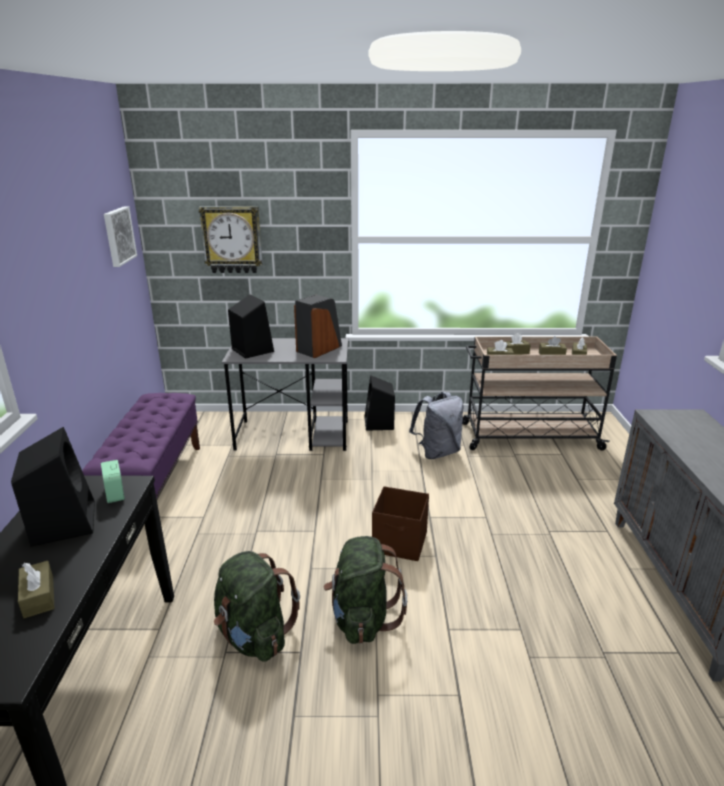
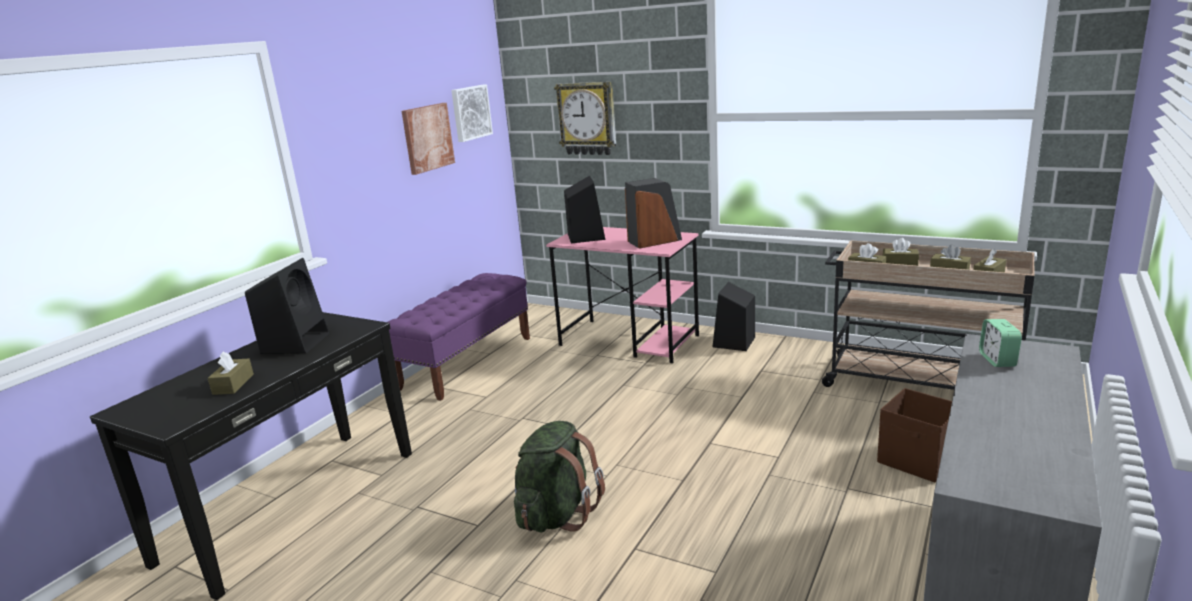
camera: 30 degrees right, 5 degrees down
alarm clock [101,460,125,503] -> alarm clock moved to [979,319,1022,367]
green backpack [214,551,300,662] -> none
grey desk [222,338,348,451] -> pink desk [546,227,699,363]
brown storage box [372,486,429,561] -> brown storage box moved to [877,388,952,482]
grey backpack [409,392,464,459] -> none
none -> picture [402,103,455,175]

